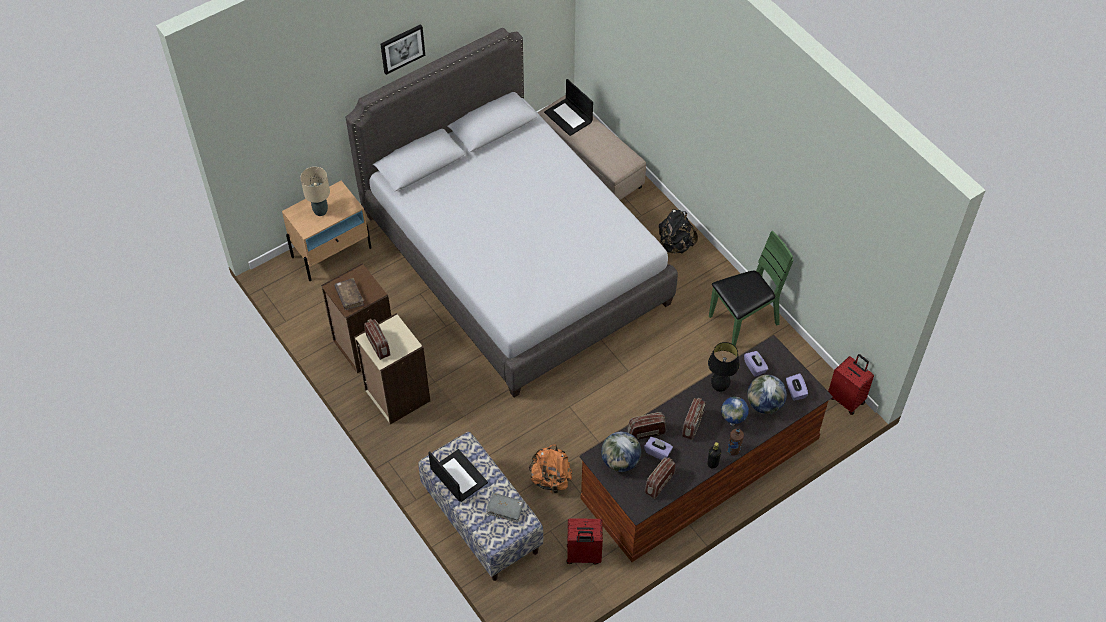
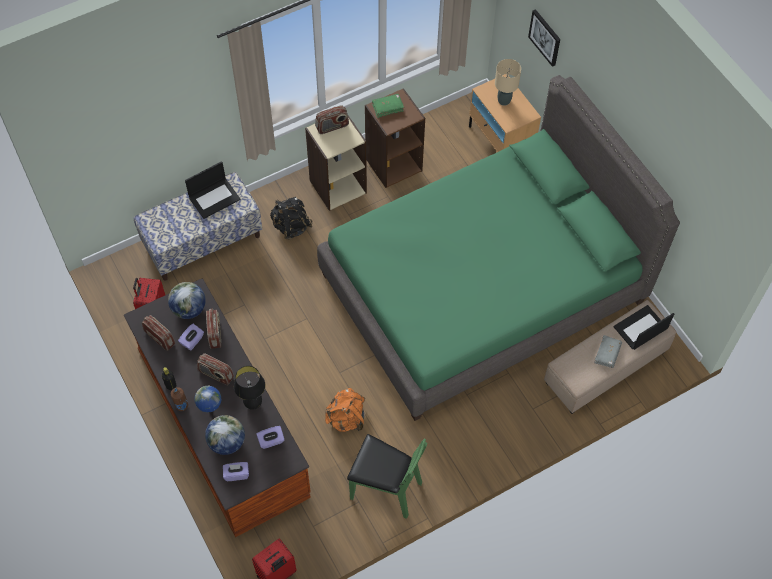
camera: 95 degrees right, 5 degrees up
brown book [334,278,364,310] -> green book [372,94,404,118]
grey bed [345,28,678,397] -> green bed [317,75,680,421]
picture [380,24,425,75] -> picture moved to [528,9,560,67]
grey book [486,493,524,523] -> grey book moved to [594,335,622,368]
orange backpack [529,444,572,494] -> orange backpack moved to [325,388,365,432]
black backpack [659,209,698,253] -> black backpack moved to [270,197,313,239]
green chair [709,231,793,346] -> green chair turned 45 degrees counterclockwise [347,434,427,519]

